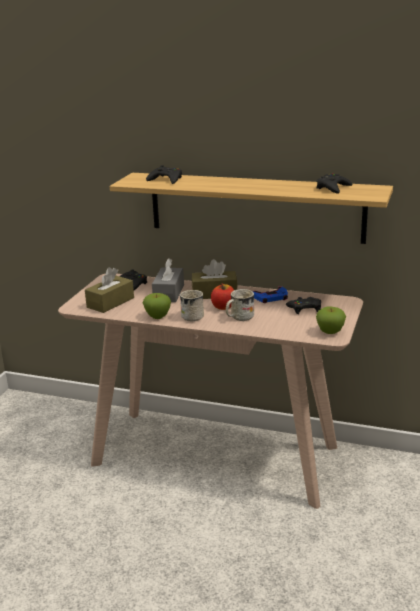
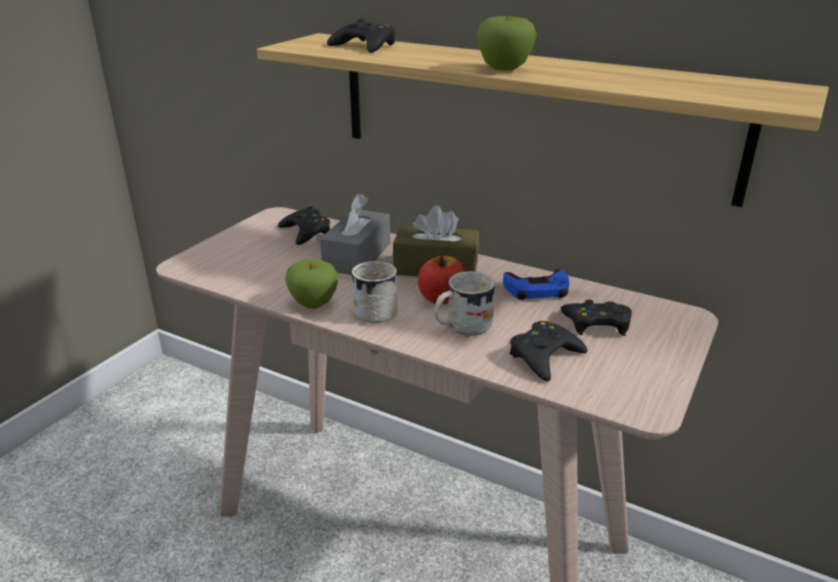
camera: 10 degrees right, 5 degrees up
brown tissue box [85,267,134,313] -> none
black game controller [316,174,352,193] -> black game controller moved to [510,321,587,382]
apple [316,306,346,334] -> apple moved to [477,14,537,70]

